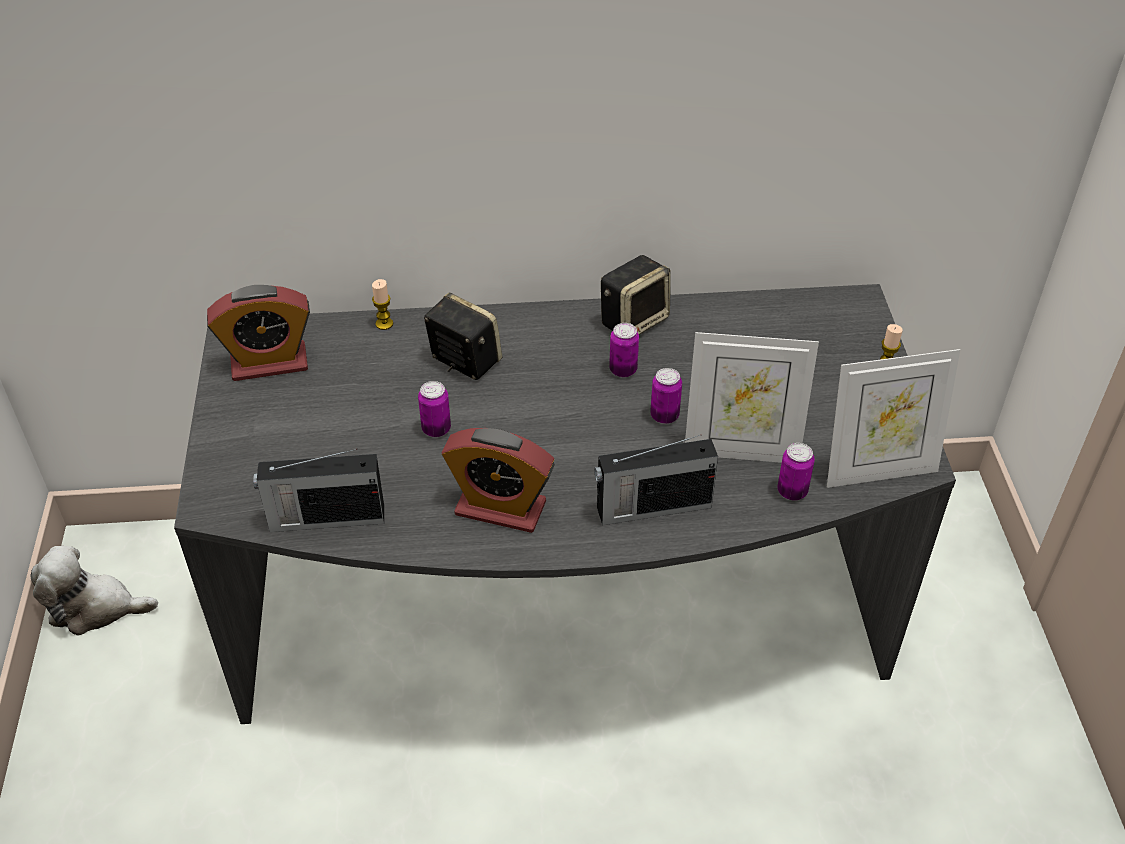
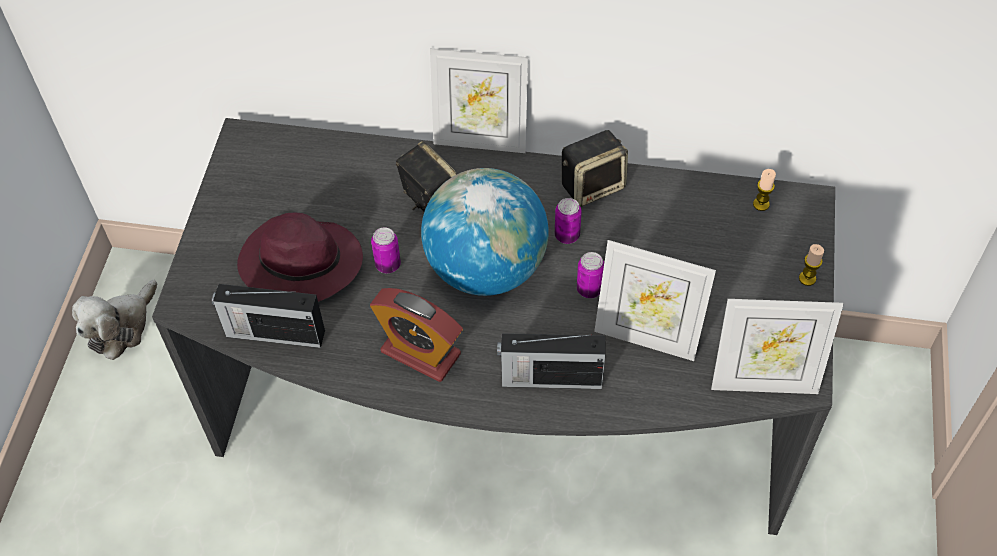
camera: 15 degrees right, 10 degrees up
plush toy [31,546,158,635] -> plush toy turned 75 degrees counterclockwise [72,280,157,360]
alarm clock [207,285,310,381] -> none
candle [372,279,393,330] -> candle moved to [753,169,776,211]
can [777,443,815,500] -> none
none -> purple hat [237,212,363,302]
none -> globe [421,168,549,296]
none -> picture frame [430,48,528,153]

